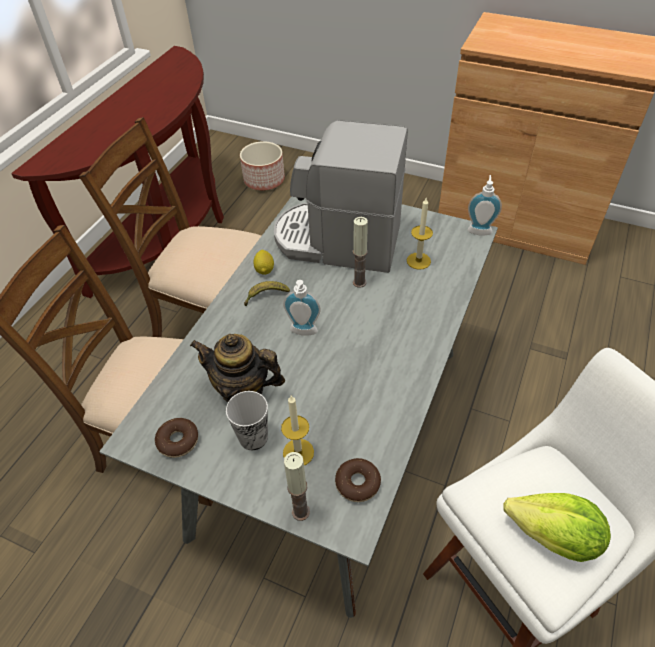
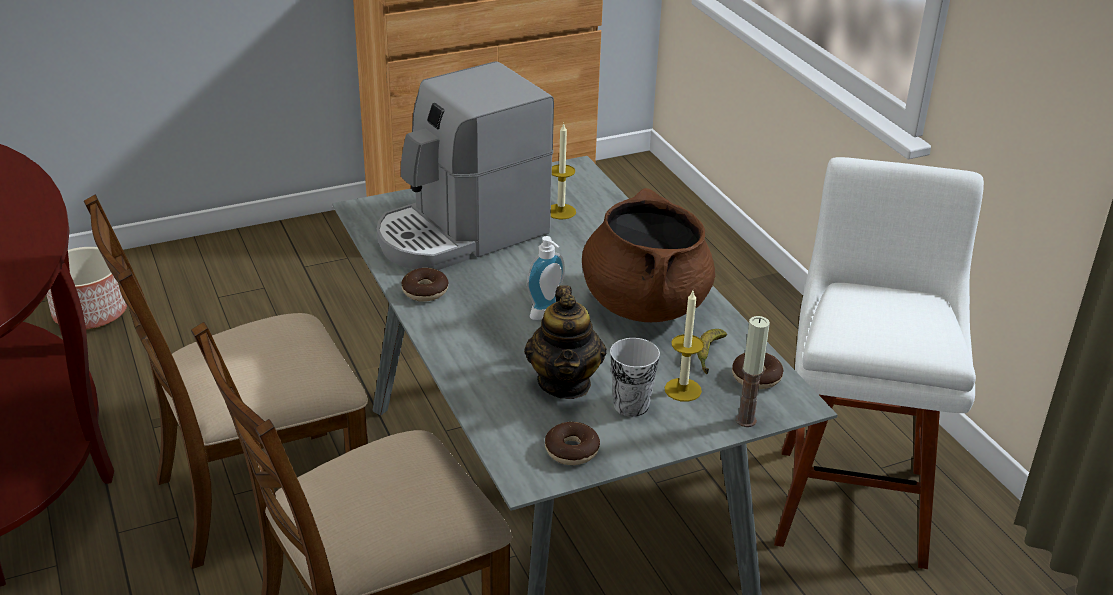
camera: 50 degrees left, 15 degrees down
teapot [190,334,285,402] -> teapot turned 60 degrees counterclockwise [524,285,607,399]
banana [244,281,290,306] -> banana moved to [697,329,727,375]
lemon [253,250,274,275] -> donut [402,268,449,302]
candle [353,217,368,288] -> none
soap dispenser [467,175,502,235] -> none
lettuce [504,493,611,562] -> none
none -> brown cooking pot [582,188,715,322]

